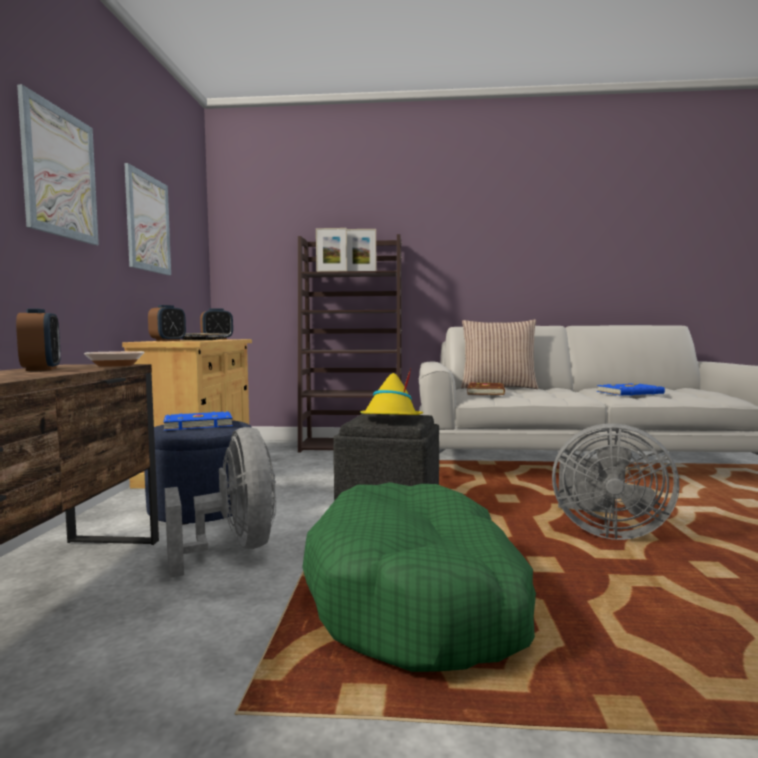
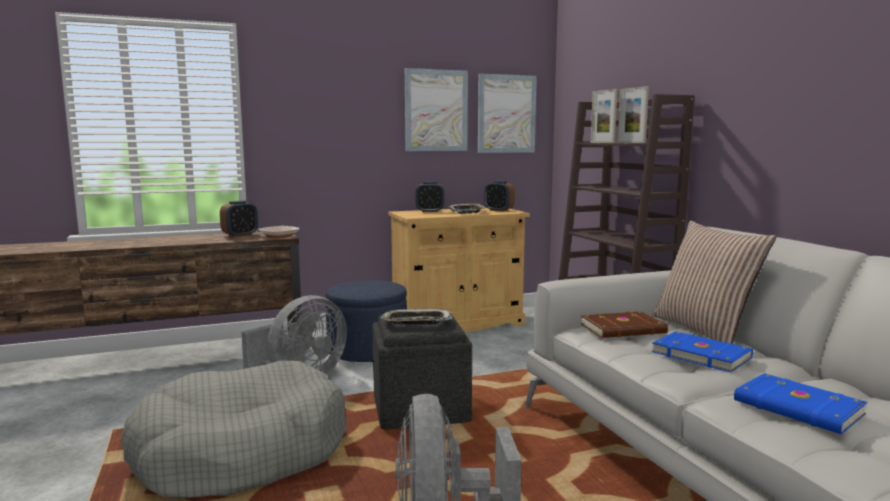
camera: 65 degrees right, 5 degrees up
picture [17,84,99,245] -> picture moved to [478,74,537,153]
blue book [163,411,233,430] -> blue book moved to [652,331,753,372]
green dog bed [302,482,536,672] -> grey dog bed [121,361,347,498]
yellow hat [360,368,423,415] -> tray [381,309,453,325]

